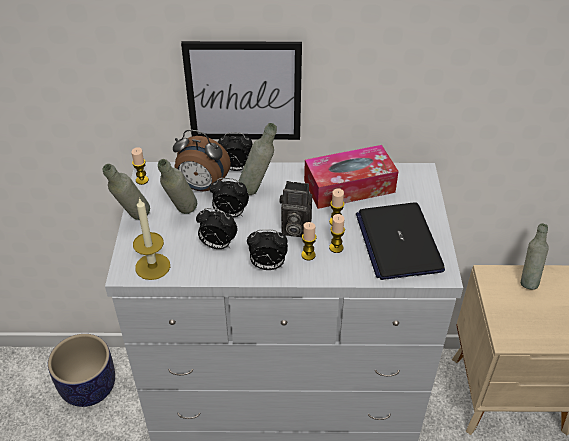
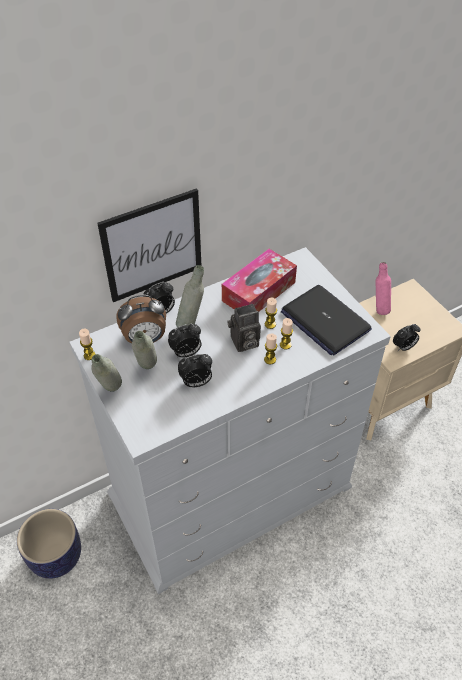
camera: 30 degrees left, 5 degrees up
candle [133,197,170,280] -> none
alarm clock [247,229,288,270] -> alarm clock moved to [393,324,420,351]
grey bottle [521,223,548,290] -> pink bottle [376,262,391,315]

